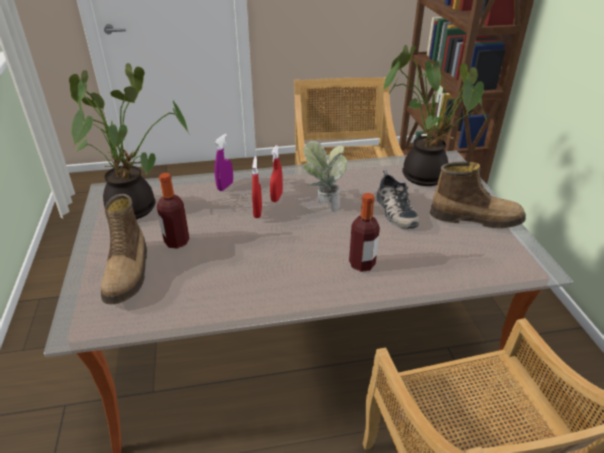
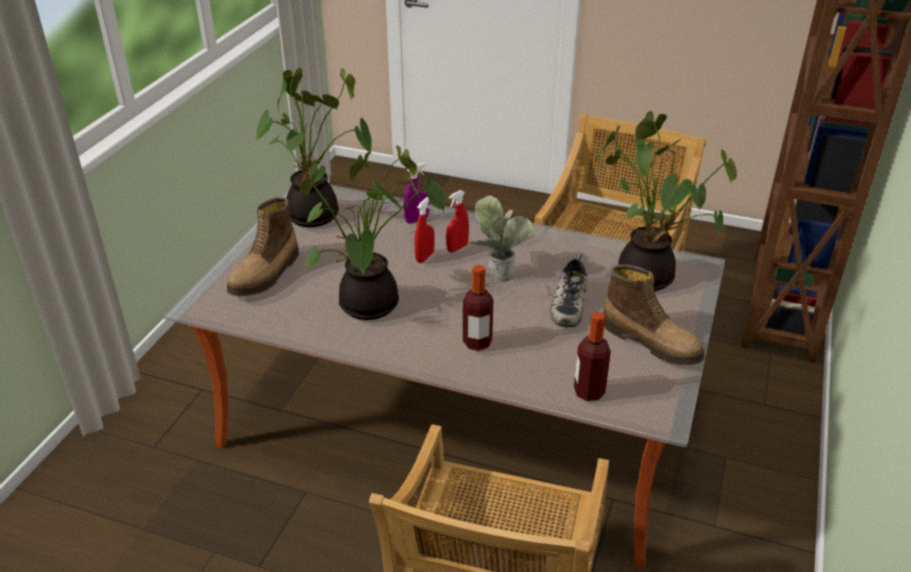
camera: 30 degrees right, 0 degrees up
bottle [157,173,190,249] -> bottle moved to [574,312,611,401]
none -> potted plant [299,146,446,320]

